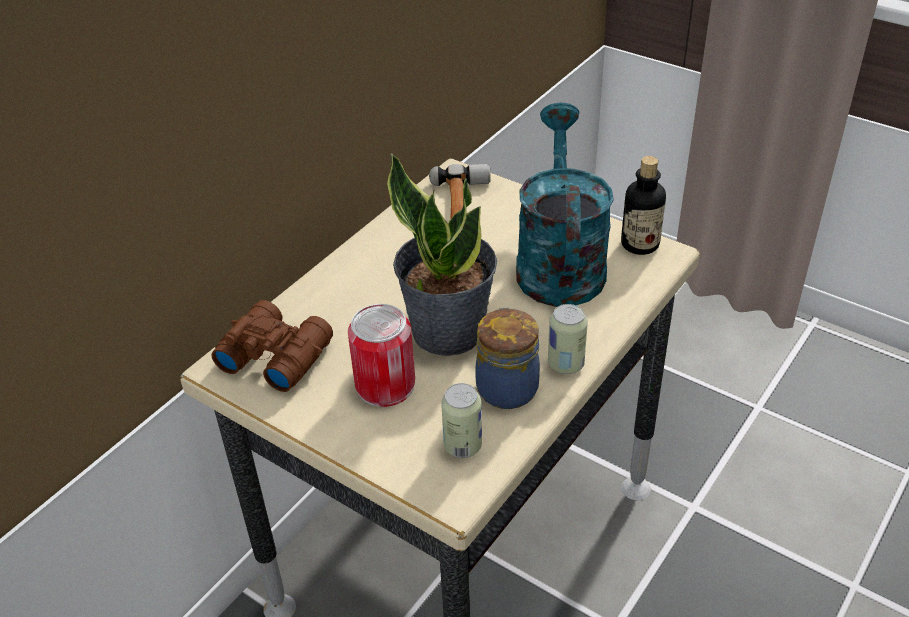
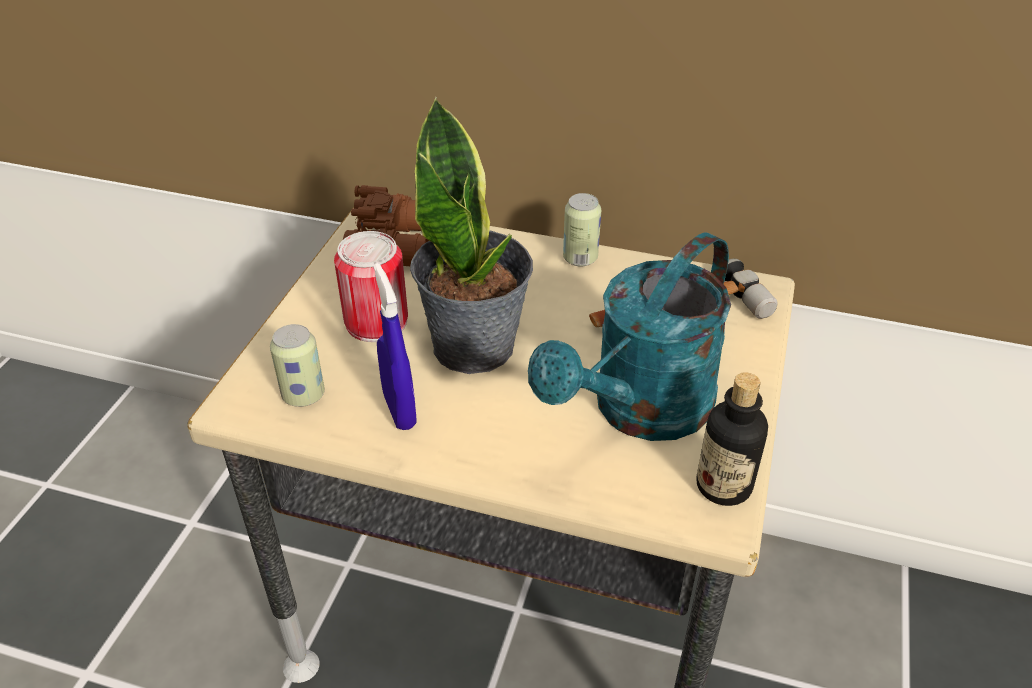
camera: 70 degrees right, 0 degrees up
jar [475,307,540,409] -> blue spray bottle [374,263,417,430]
turquoise watering can [516,103,614,307] -> turquoise watering can turned 150 degrees clockwise [528,233,731,441]
can [548,304,588,374] -> can moved to [563,193,601,267]

